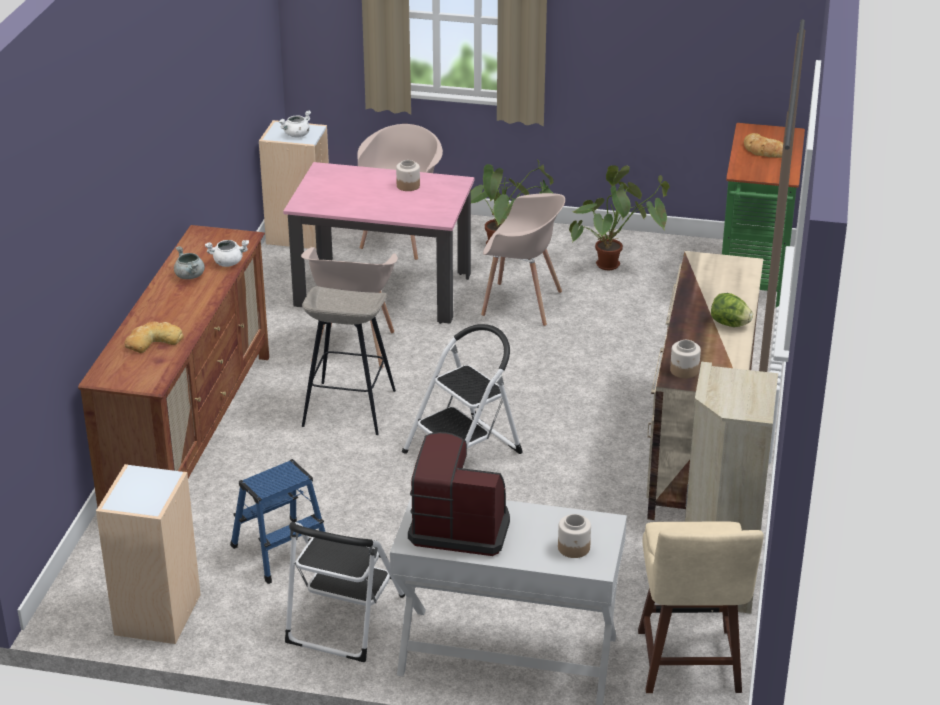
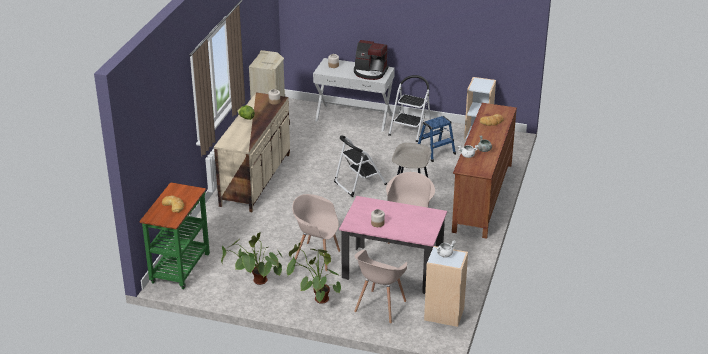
camera: 175 degrees left, 0 degrees up
beige stool [638,522,764,693] -> none

